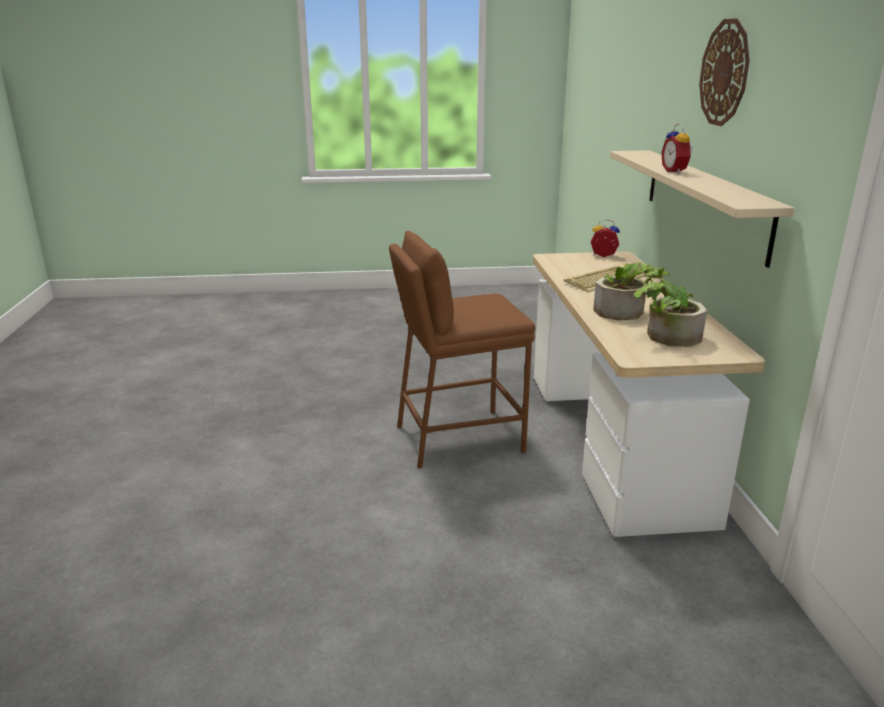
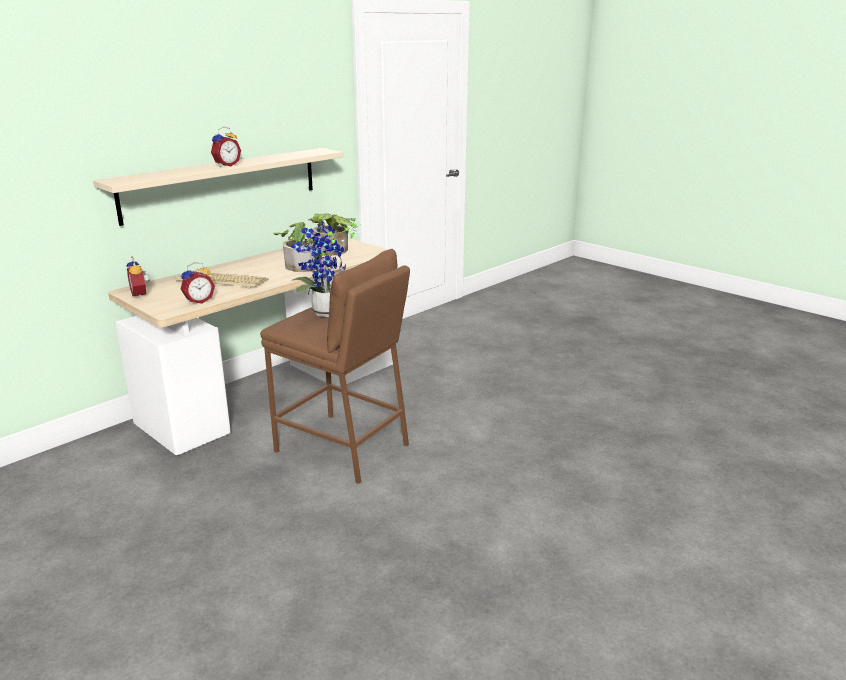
camera: 130 degrees left, 0 degrees up
wall clock [699,19,750,126] -> none
none -> alarm clock [181,262,215,304]
none -> potted plant [291,221,362,317]

